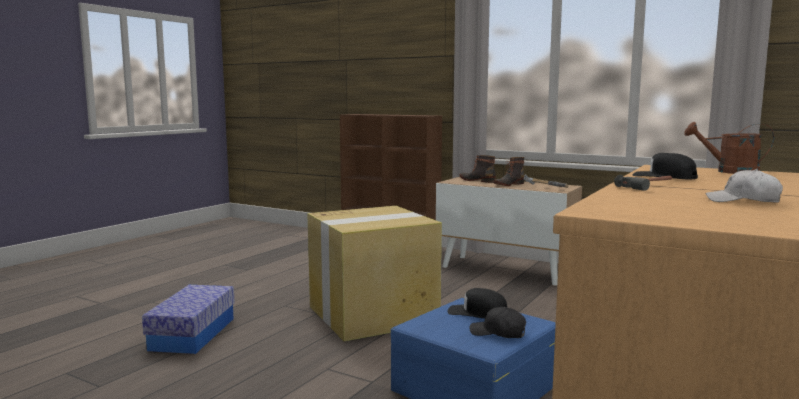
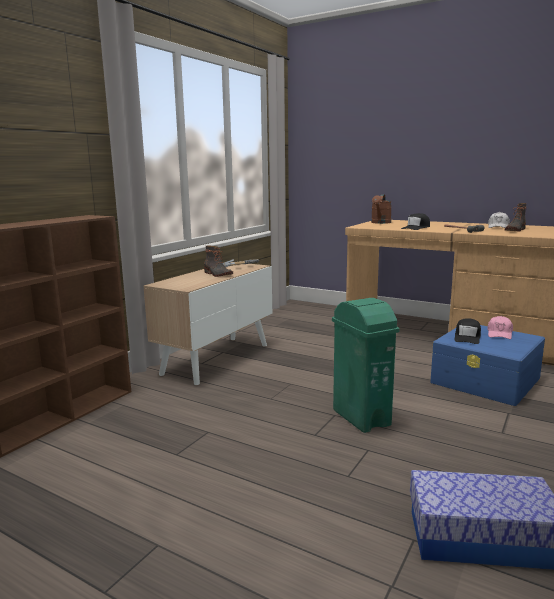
camera: 90 degrees left, 5 degrees up
cardboard box [307,206,442,341] -> green trash can [332,298,400,433]
boot [460,155,496,183] -> boot moved to [505,203,527,232]
black cap [470,307,526,338] -> pink cap [487,316,513,339]

